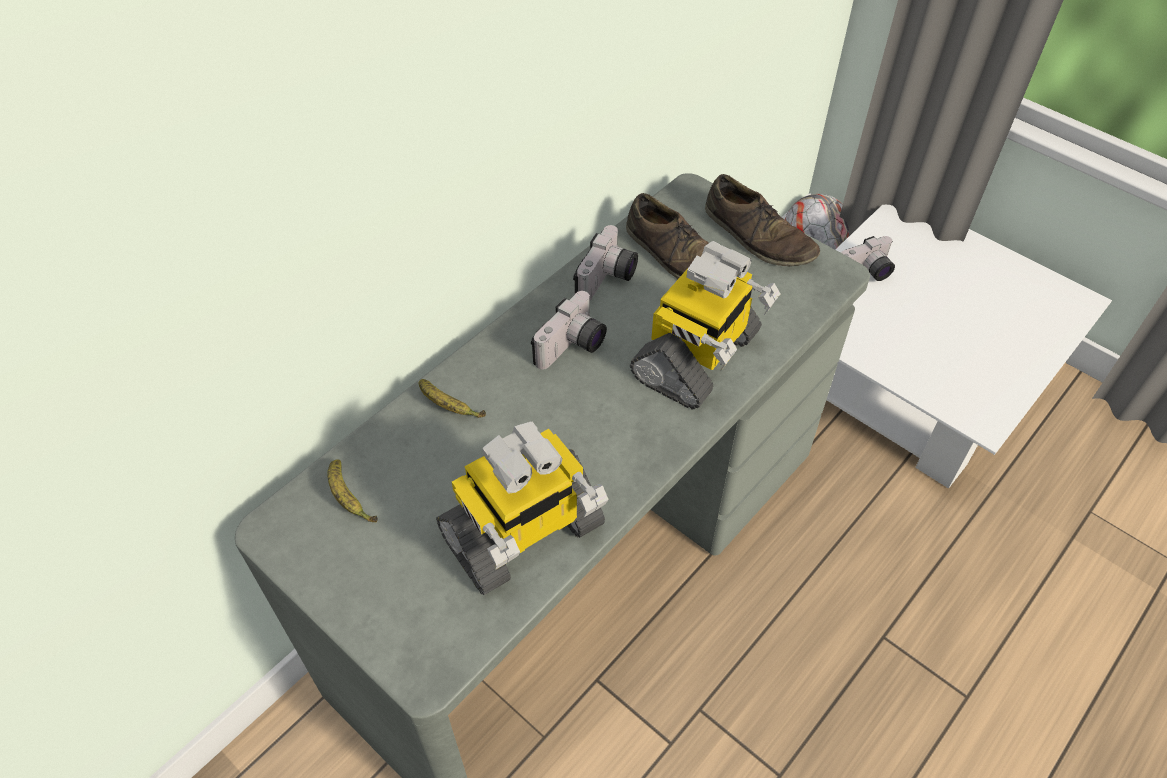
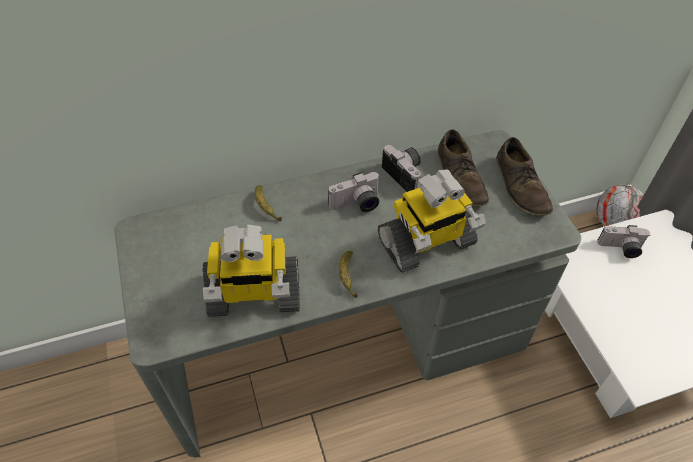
camera: 30 degrees right, 0 degrees up
banana [327,459,378,522] -> banana moved to [339,251,358,298]
camera [573,225,638,300] -> camera turned 90 degrees counterclockwise [382,145,421,192]

